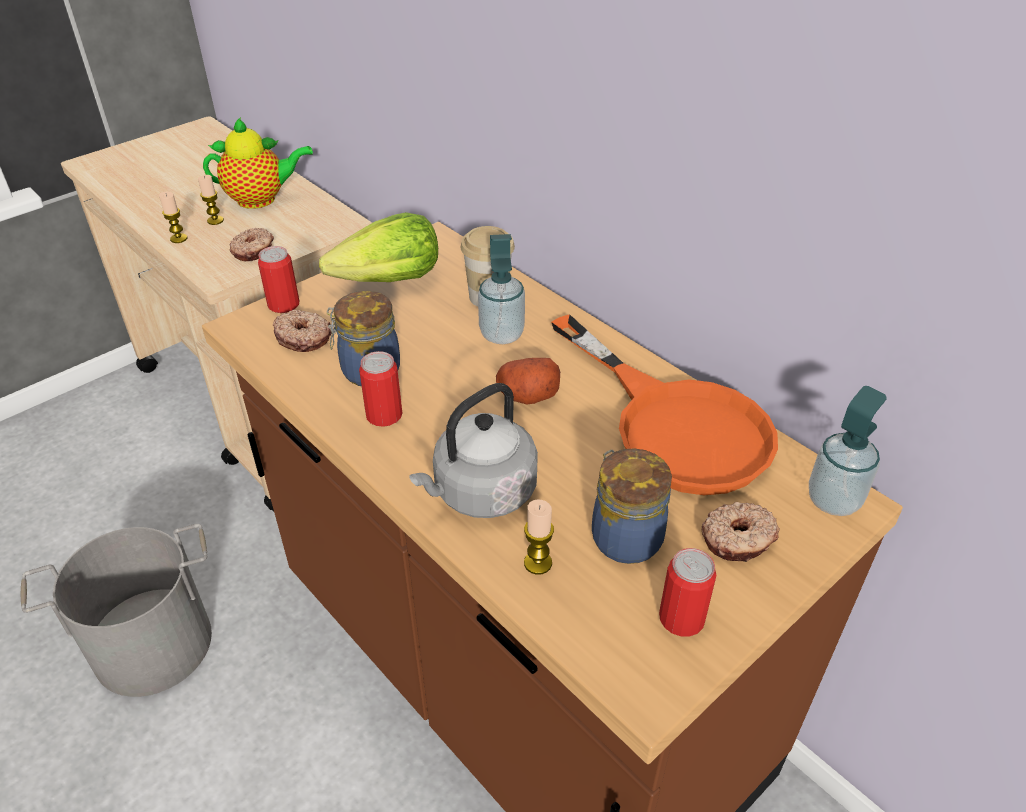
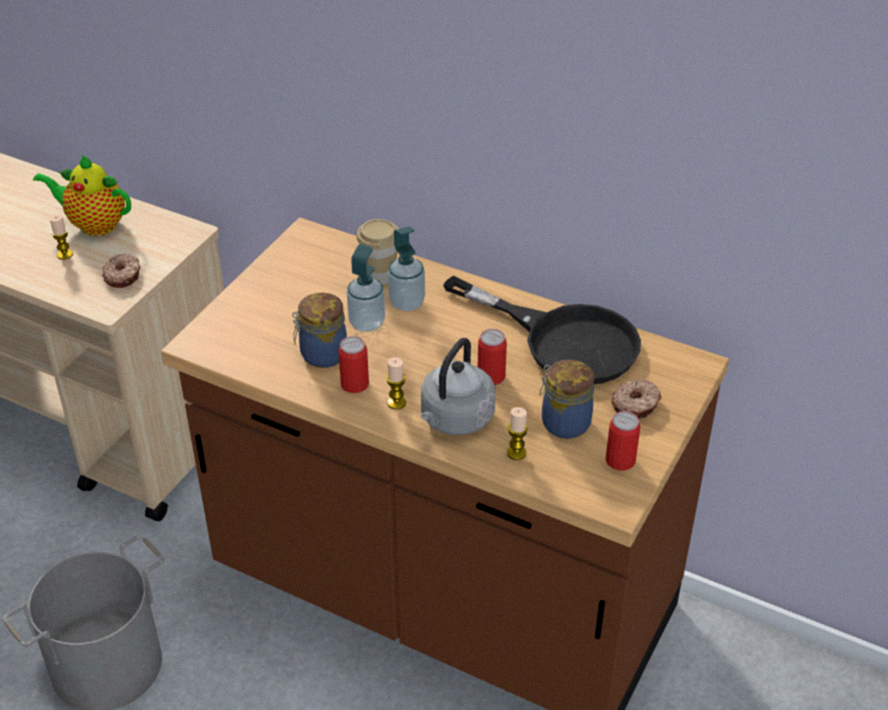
camera: 20 degrees left, 0 degrees up
candle [159,192,187,243] -> candle moved to [386,357,406,410]
teapot [203,117,313,209] -> teapot turned 135 degrees counterclockwise [33,155,131,236]
can [258,246,299,313] -> can moved to [478,329,507,385]
donut [273,310,332,352] -> none
lettuce [319,212,438,282] -> none
potato [496,358,560,404] -> none
orange frying pan [551,314,778,495] -> black frying pan [443,276,641,384]
soap dispenser [809,386,887,516] -> soap dispenser moved to [347,244,385,332]

